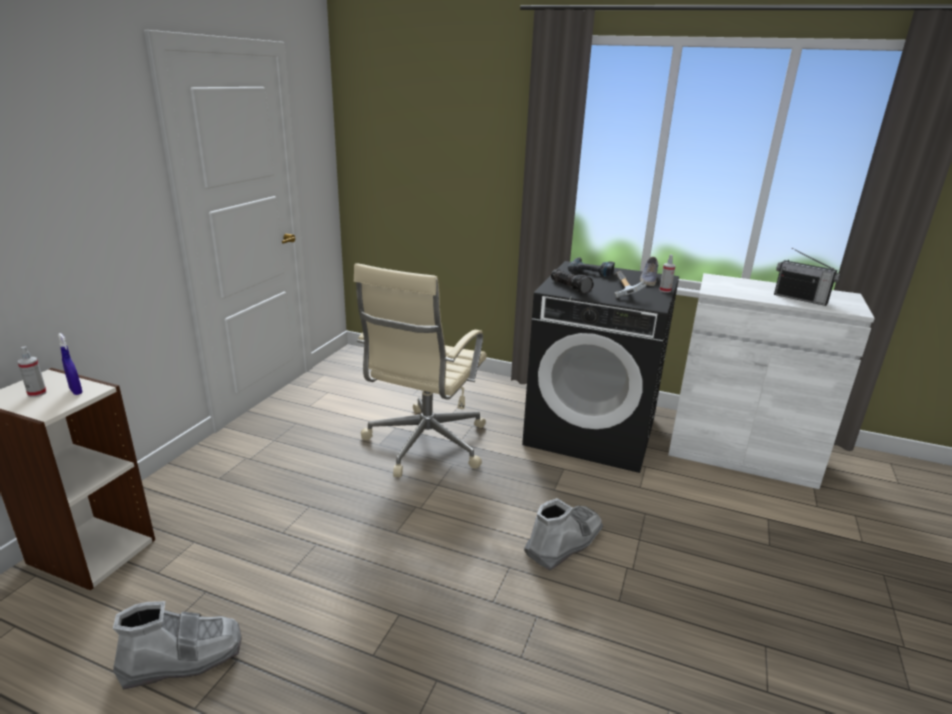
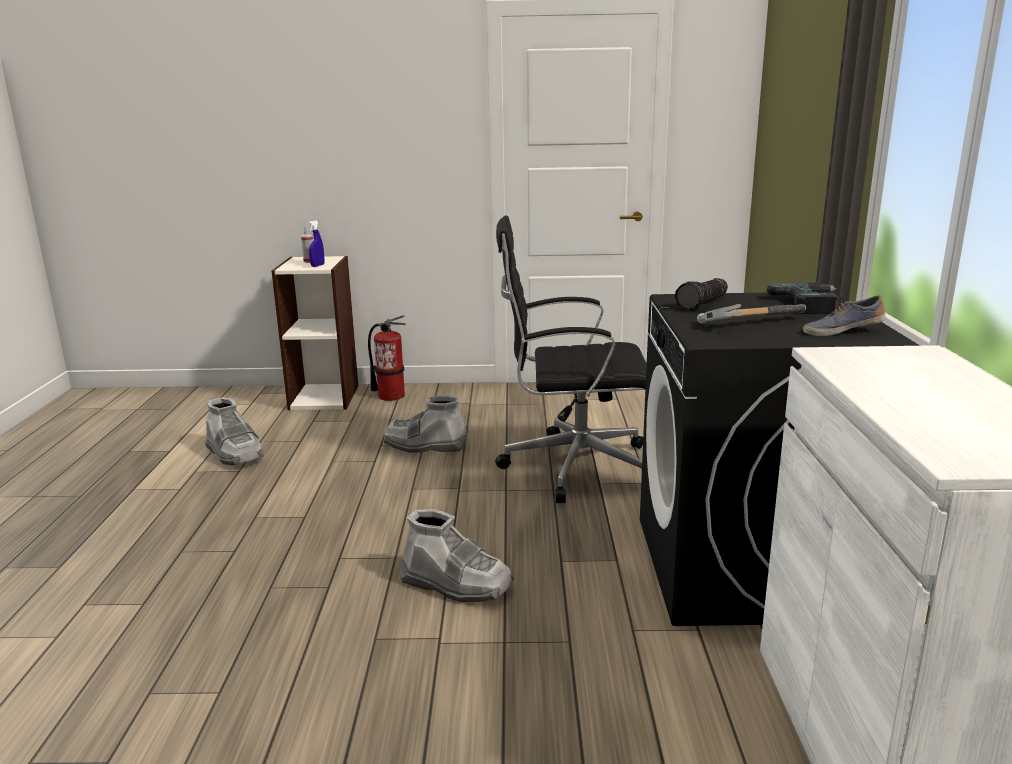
camera: 70 degrees right, 5 degrees down
beige office chair [354,263,487,477] -> black office chair [495,215,647,503]
spray bottle [659,254,675,293] -> none
radio [774,248,840,306] -> none
none -> fire extinguisher [368,315,406,401]
none -> grey boot [383,396,467,453]

